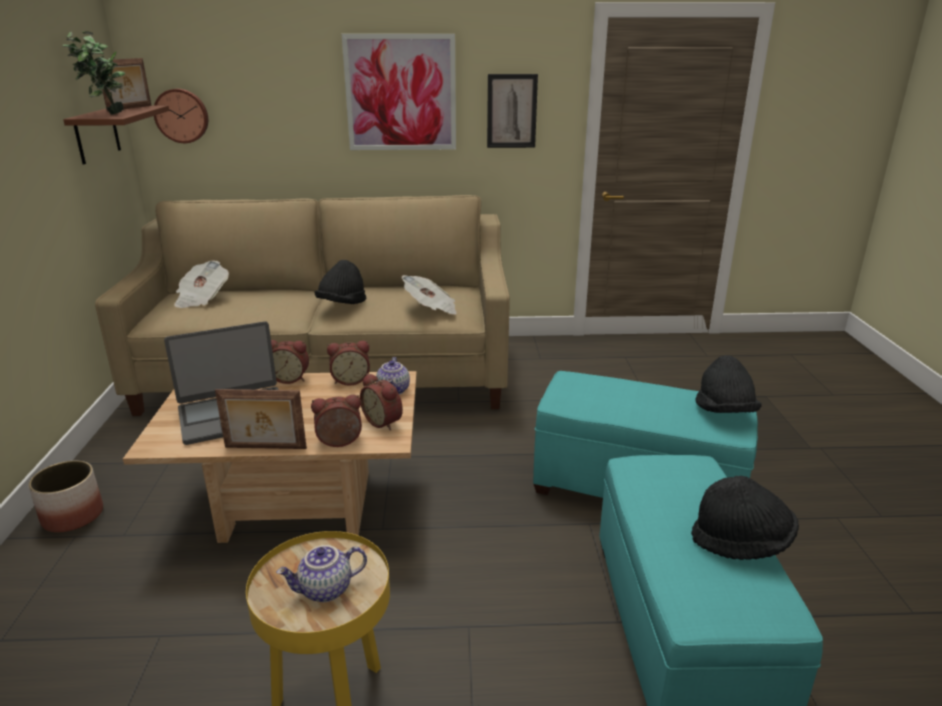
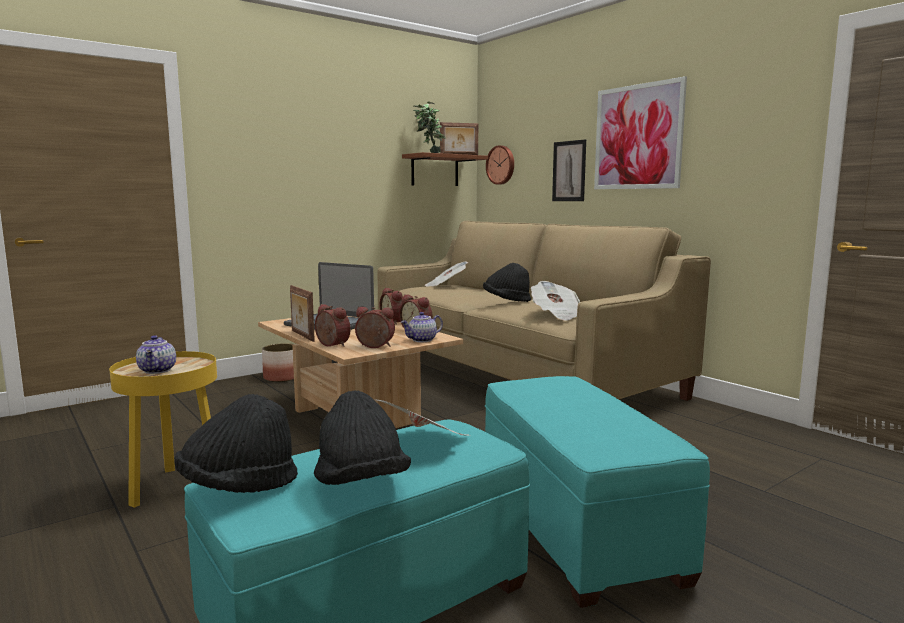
camera: 55 degrees right, 15 degrees down
teapot [276,545,367,602] -> teapot turned 135 degrees counterclockwise [136,335,176,374]
alarm clock [360,373,403,431] -> alarm clock turned 90 degrees clockwise [355,307,395,348]
picture [487,74,538,148] -> picture moved to [552,139,586,201]
black hat [695,355,762,413] -> black hat moved to [174,394,298,493]
none -> newspaper [376,400,466,435]

